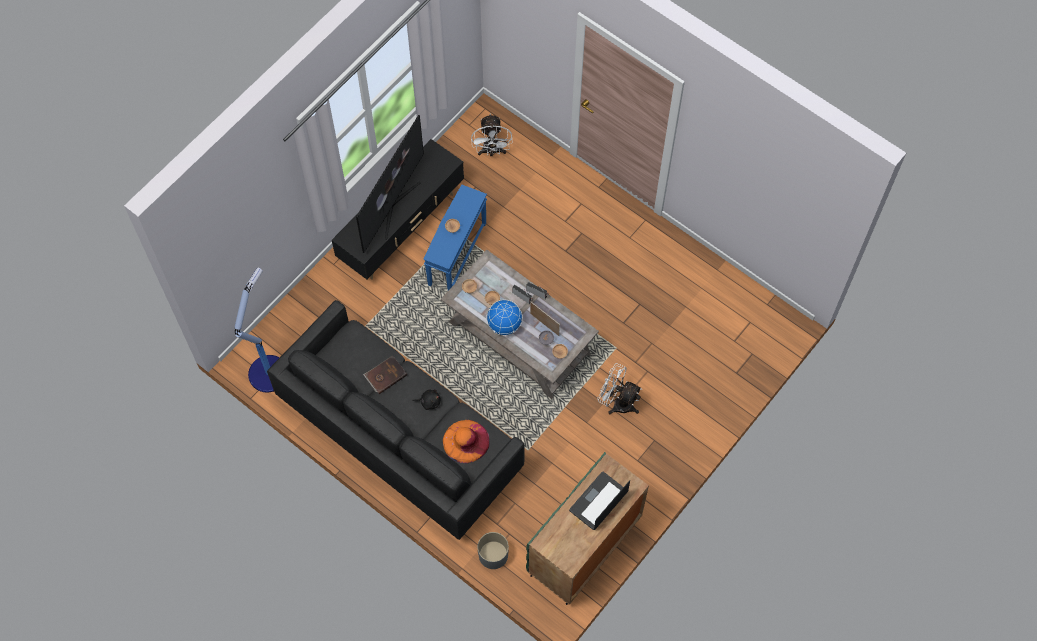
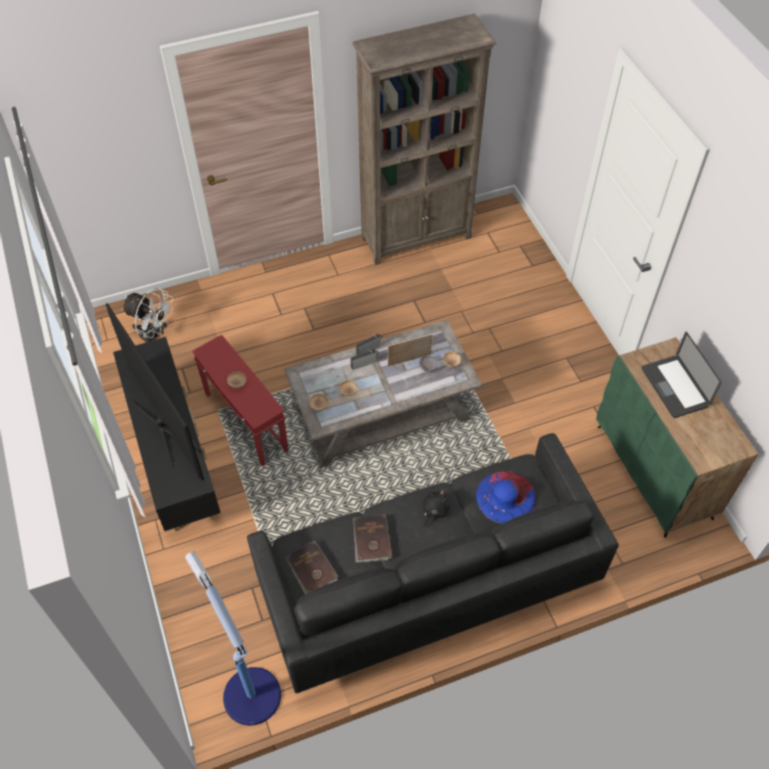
camera: 60 degrees left, 10 degrees down
blue side table [423,185,487,290] -> red side table [192,335,288,467]
orange hat [443,420,490,464] -> blue hat [476,471,536,524]
grey planter [477,532,509,569] -> none
globe [486,300,523,336] -> none
white fan [597,363,642,415] -> none
none -> brown book [285,540,339,595]
none -> brown bookcase [352,14,496,265]

